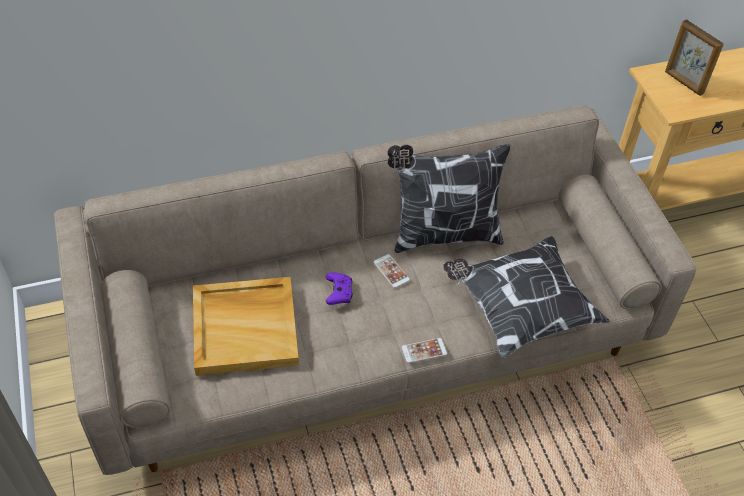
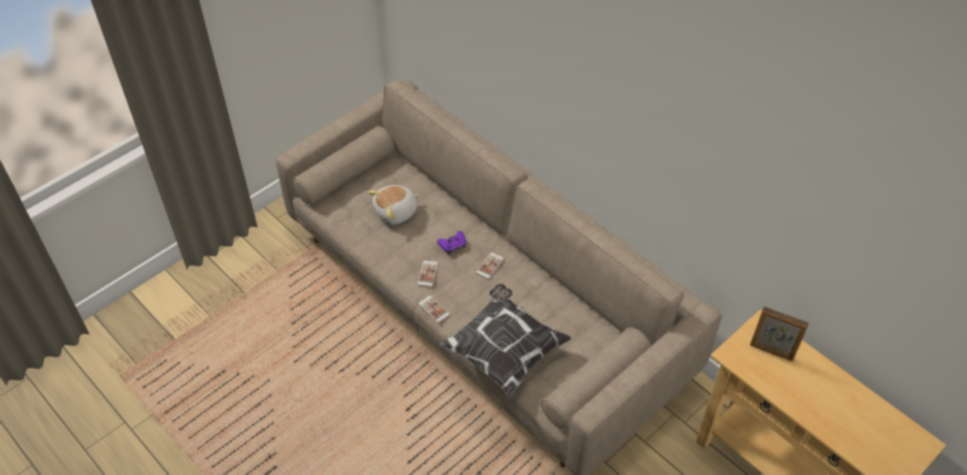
camera: 65 degrees right, 0 degrees up
beige tray [193,277,299,376] -> plush toy [367,185,419,225]
pillow [388,144,510,253] -> none
picture frame [665,19,724,96] -> picture frame turned 90 degrees counterclockwise [750,307,809,361]
none -> phone [417,261,438,287]

